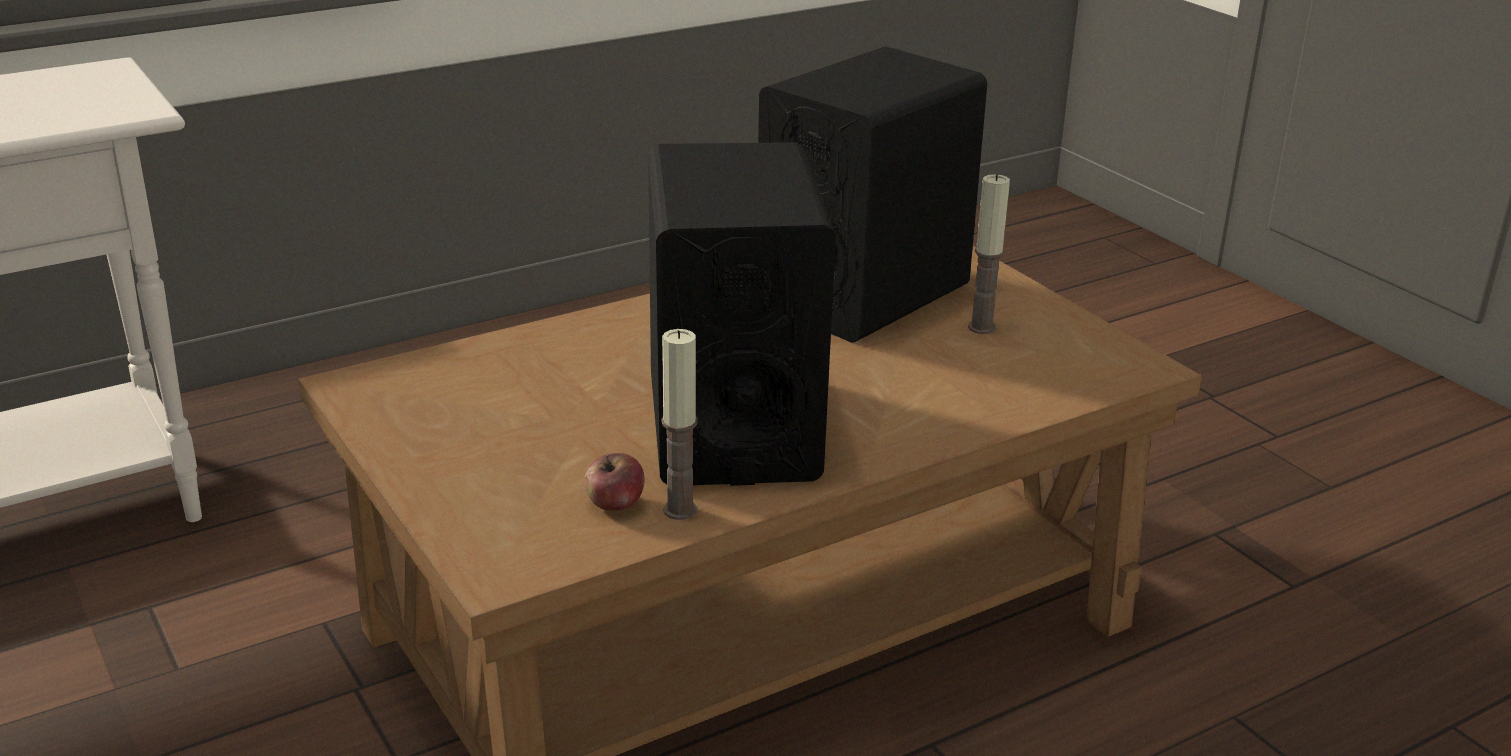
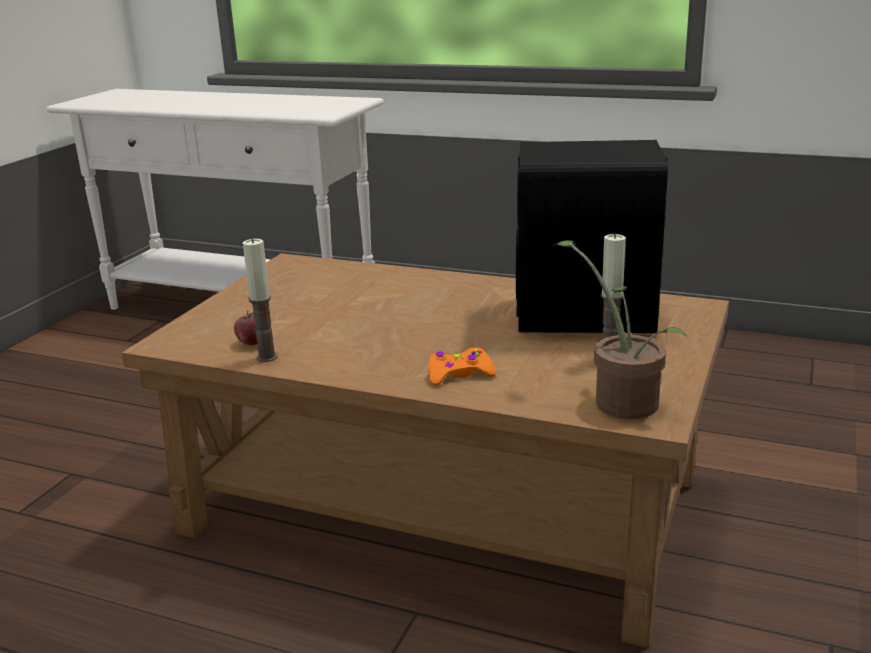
camera: 55 degrees right, 5 degrees down
black speaker [648,142,836,486] -> none
none -> orange game controller [428,347,496,386]
none -> potted plant [553,240,687,419]

